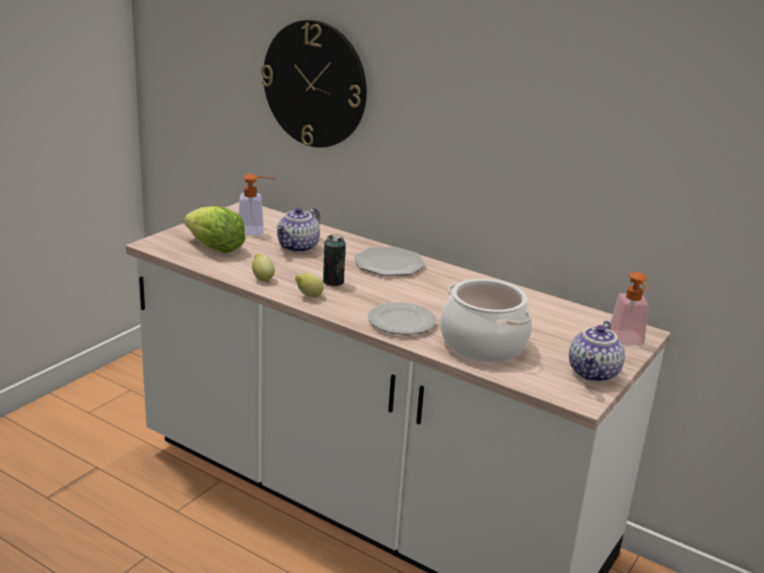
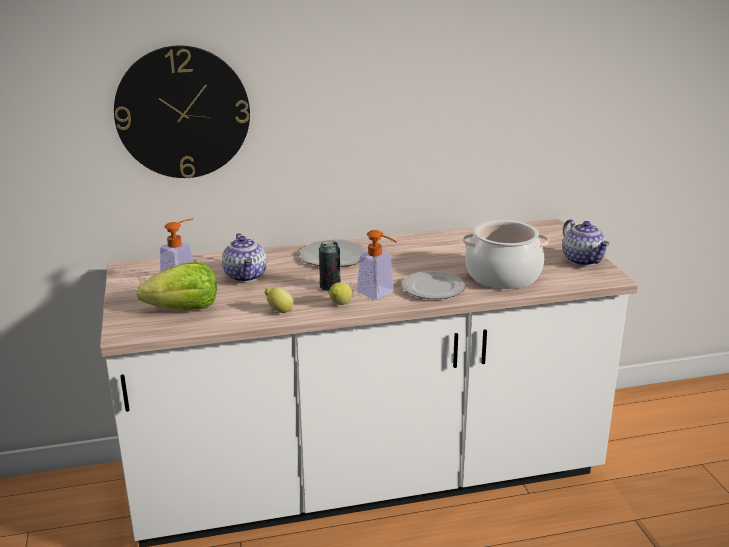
camera: 45 degrees left, 0 degrees up
soap dispenser [610,272,649,345] -> soap dispenser moved to [357,230,397,299]

